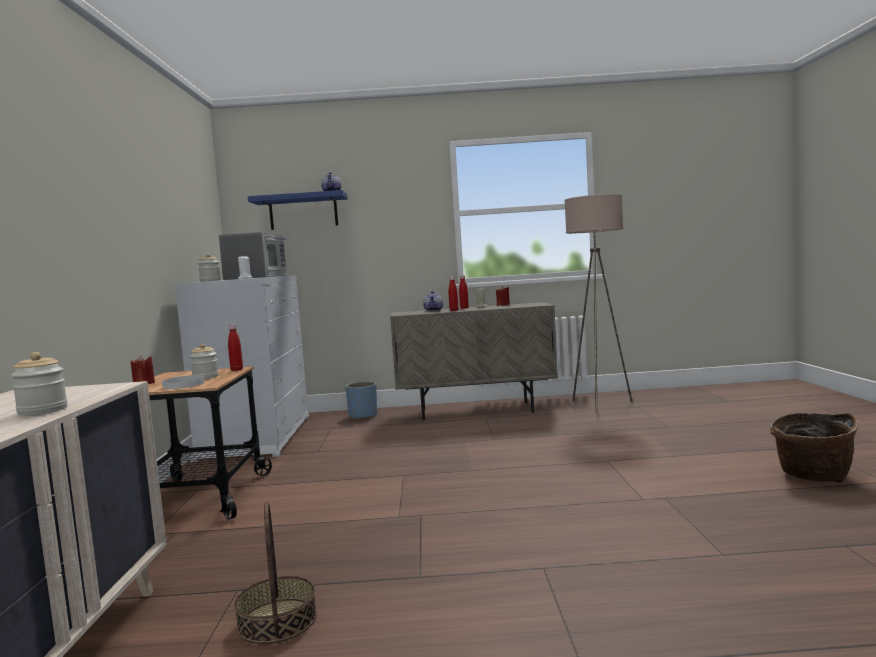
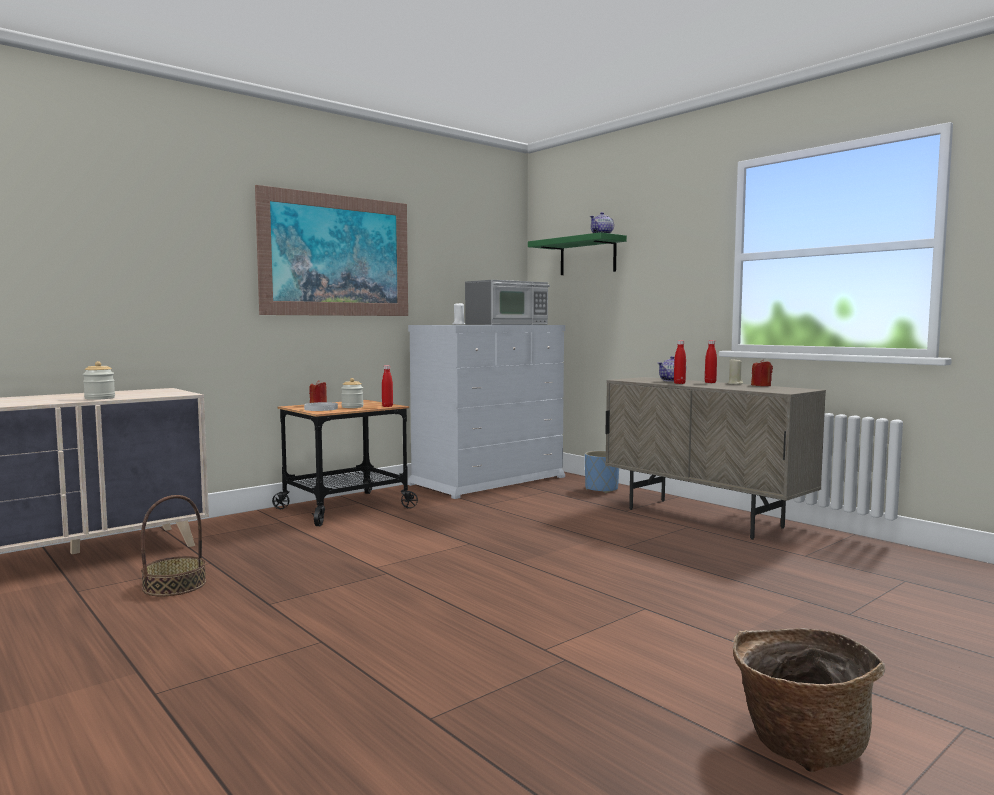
camera: 50 degrees right, 0 degrees up
jar [198,254,221,281] -> none
blue shelf [248,190,348,230] -> green shelf [528,232,627,275]
beige floor lamp [564,194,632,413] -> none
none -> picture [255,185,408,316]

